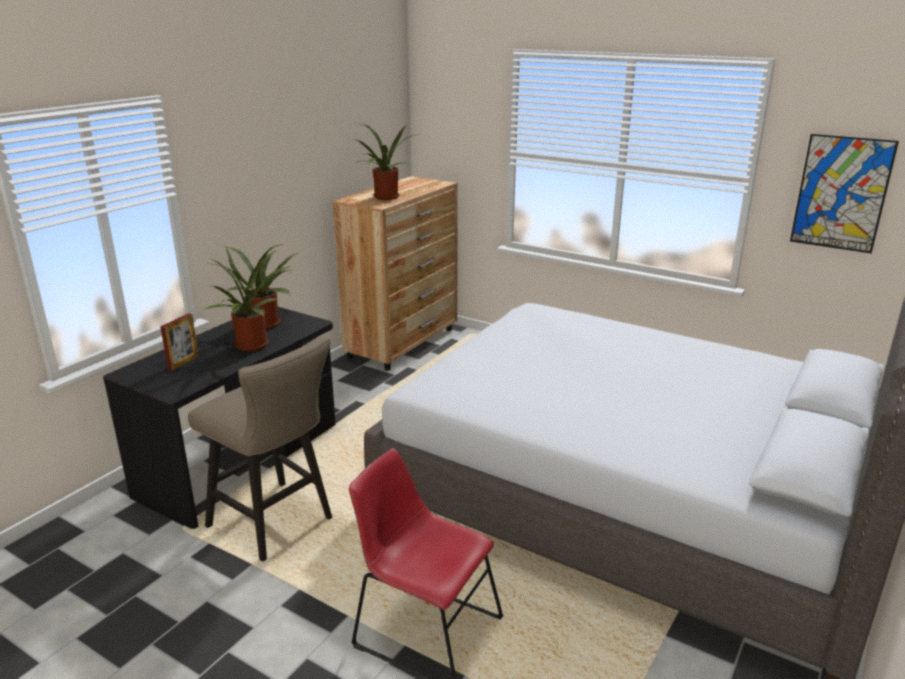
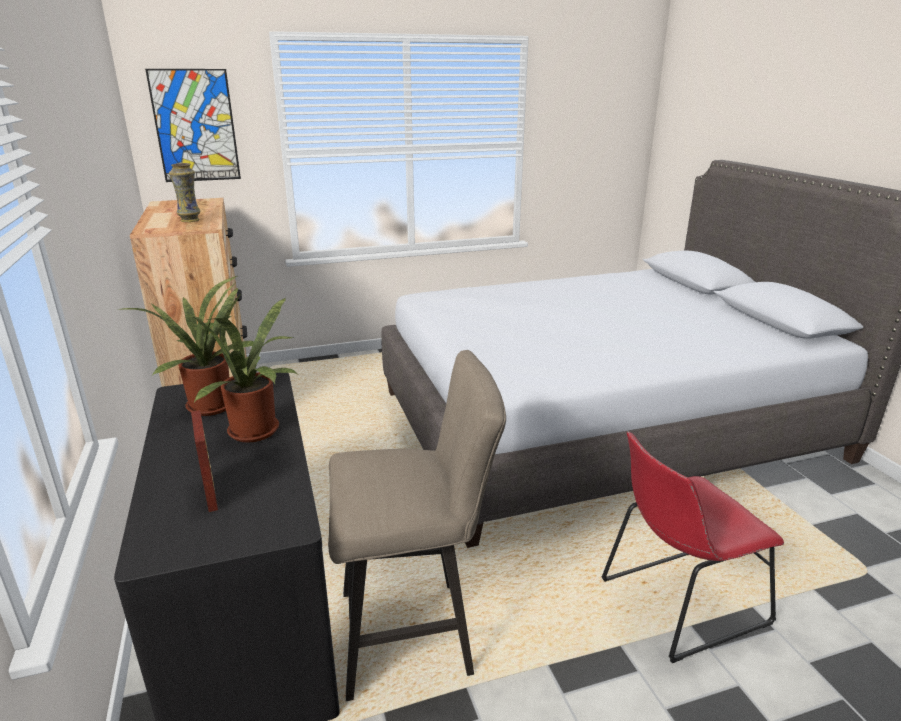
camera: 50 degrees left, 0 degrees up
potted plant [357,122,420,200] -> vase [169,163,200,222]
picture [790,134,899,253] -> picture moved to [145,69,241,182]

